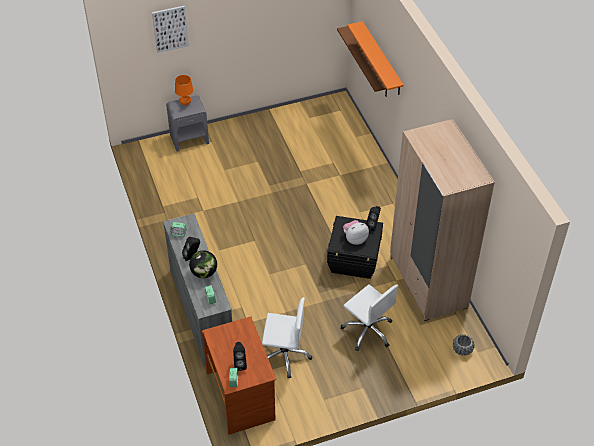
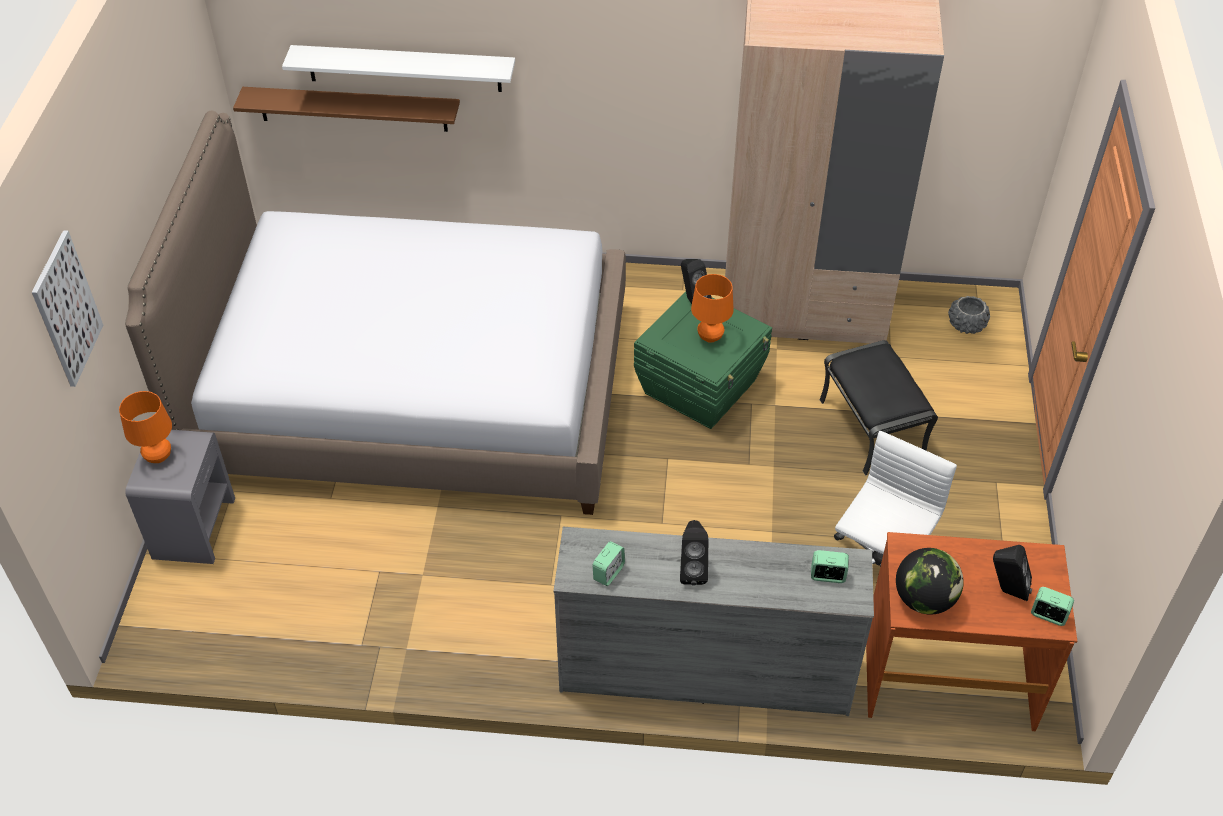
camera: 65 degrees left, 0 degrees up
globe [189,250,217,278] -> globe moved to [896,548,964,615]
black storage box [327,216,383,279] -> green storage box [634,292,772,429]
white office chair [341,284,398,351] -> black ottoman [820,340,938,475]
plush toy [343,220,369,245] -> orange table lamp [691,274,734,343]
orange shelf [348,21,404,95] -> white shelf [282,45,515,92]
none -> bed [125,111,626,515]

